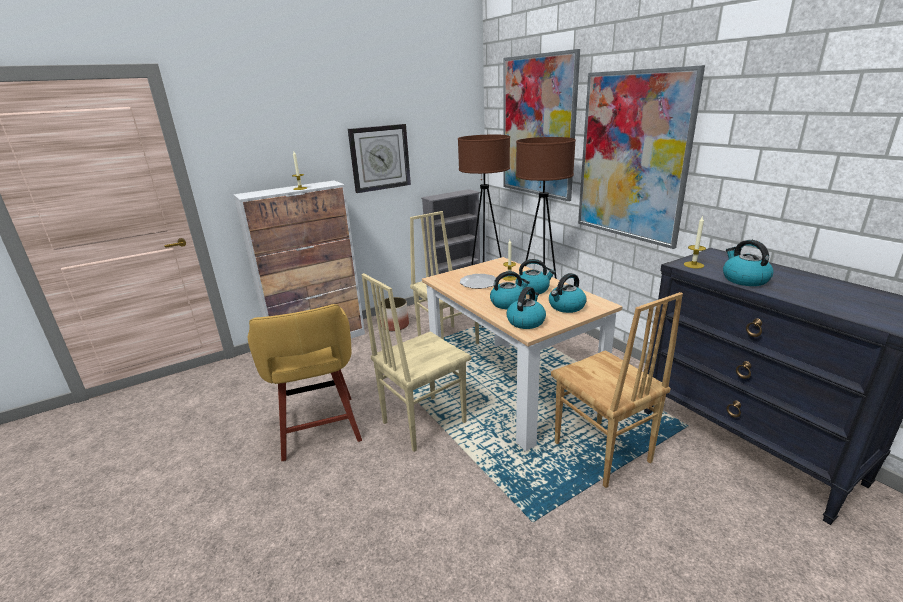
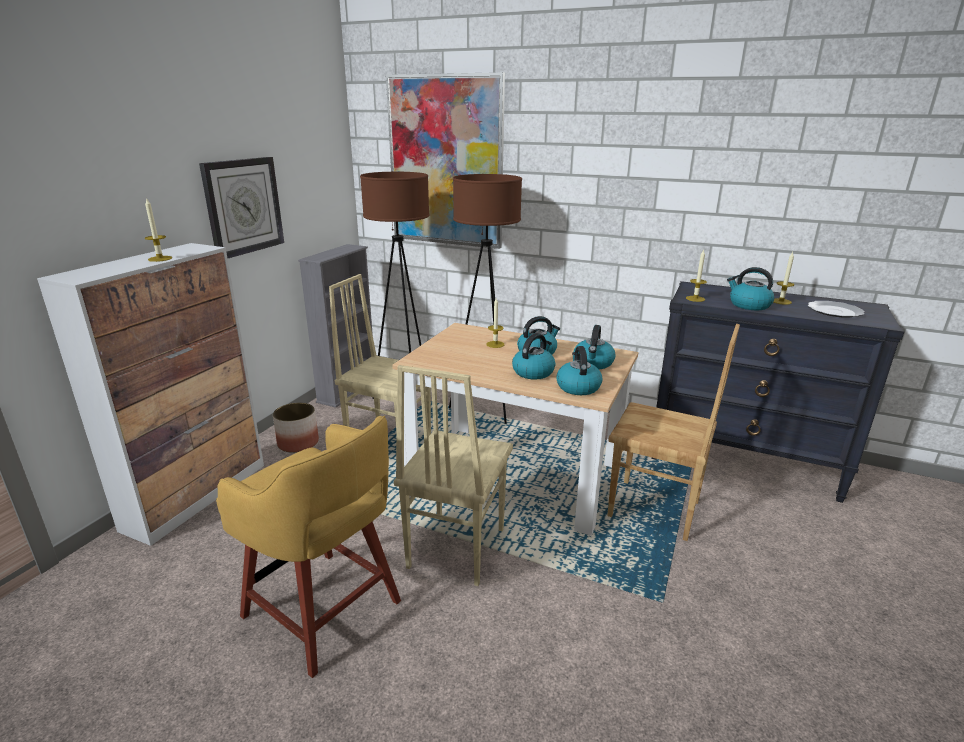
camera: 35 degrees left, 0 degrees up
plate [460,274,496,289] -> plate moved to [808,301,864,318]
picture [578,65,705,249] -> none
none -> candle [773,252,794,305]

